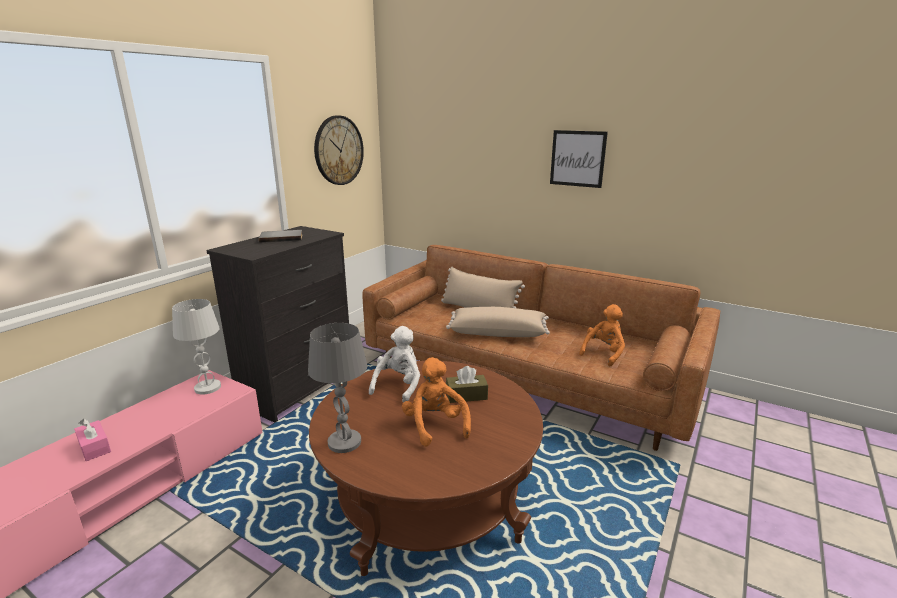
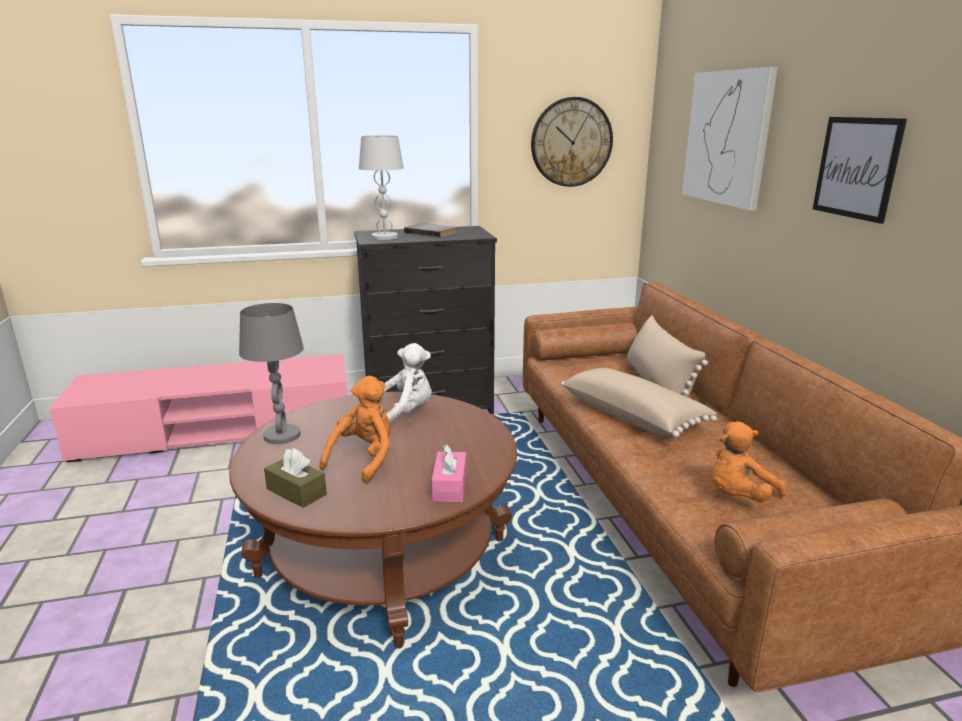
camera: 45 degrees right, 0 degrees up
pink tissue box [74,419,111,461] -> pink tissue box moved to [431,444,466,502]
white table lamp [172,299,221,395] -> white table lamp moved to [359,136,404,240]
brown tissue box [446,366,488,403] -> brown tissue box moved to [264,448,327,508]
orange plush toy [579,304,625,366] -> orange plush toy turned 150 degrees clockwise [711,421,786,502]
none -> picture [682,67,778,211]

